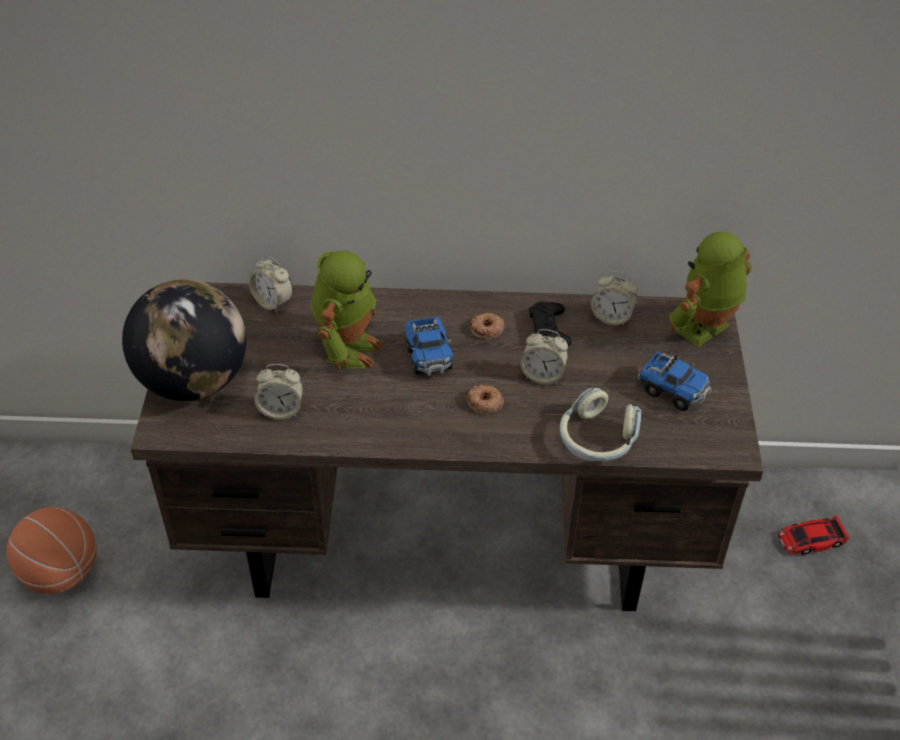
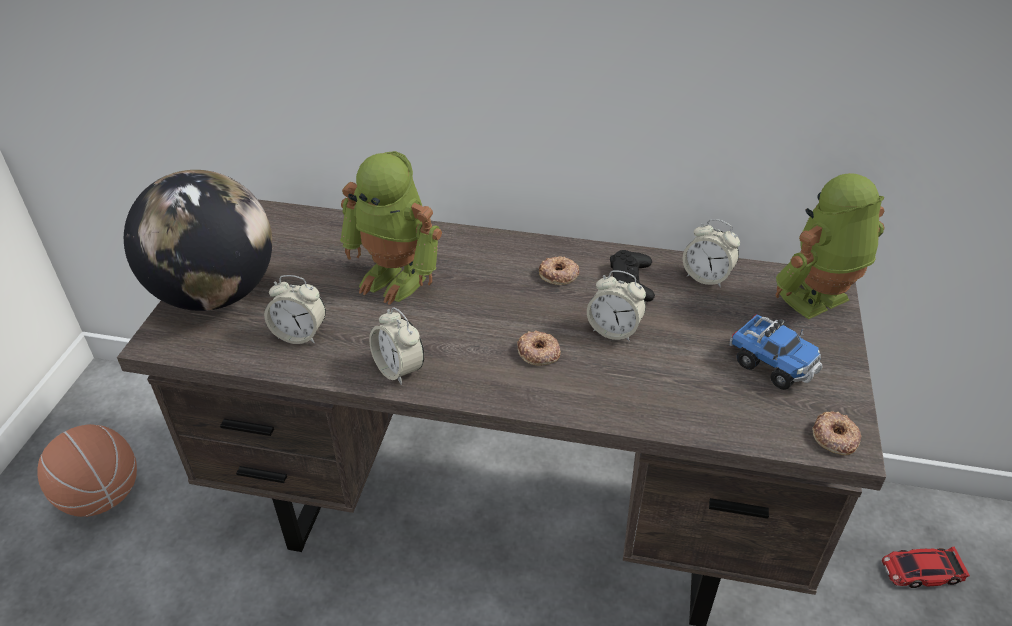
camera: 10 degrees right, 5 degrees down
alarm clock [249,256,293,313] -> alarm clock moved to [369,307,424,385]
toy robot [311,251,384,370] -> toy robot turned 90 degrees clockwise [340,151,442,305]
toy truck [405,317,453,376] -> none
headphones [560,388,641,461] -> none
none -> donut [812,411,861,456]

